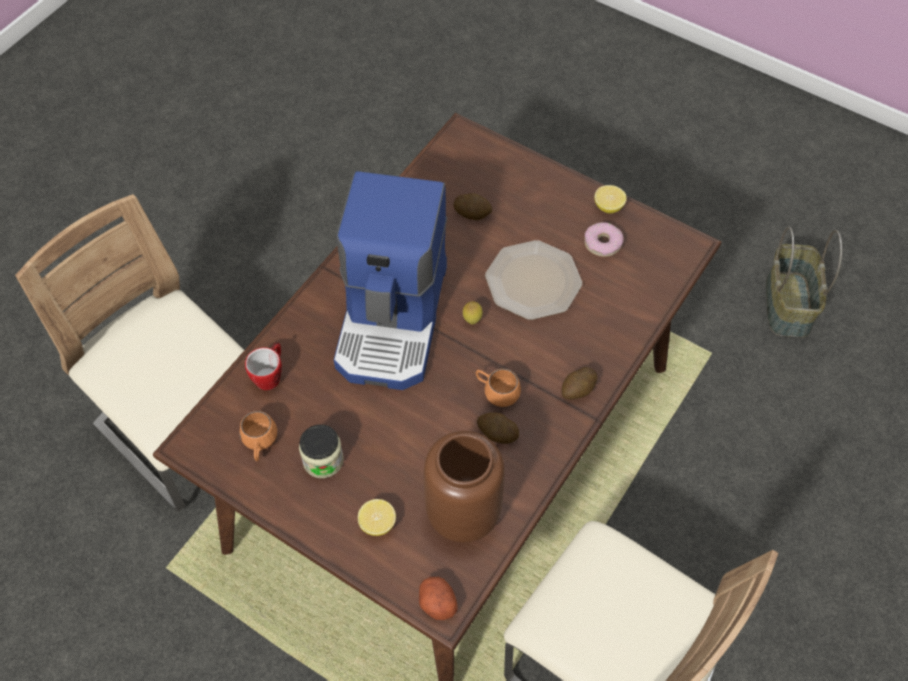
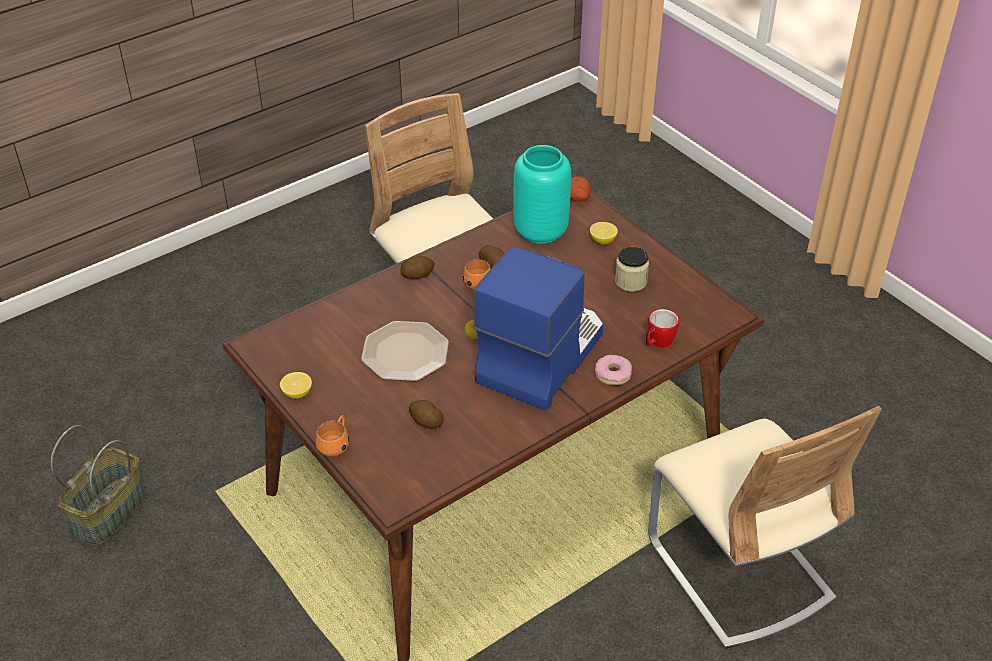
camera: 160 degrees left, 15 degrees down
orange mug [240,411,277,461] -> orange mug moved to [315,415,349,457]
brown vase [424,431,505,543] -> turquoise vase [513,145,571,244]
donut [584,222,624,257] -> donut moved to [595,355,632,386]

